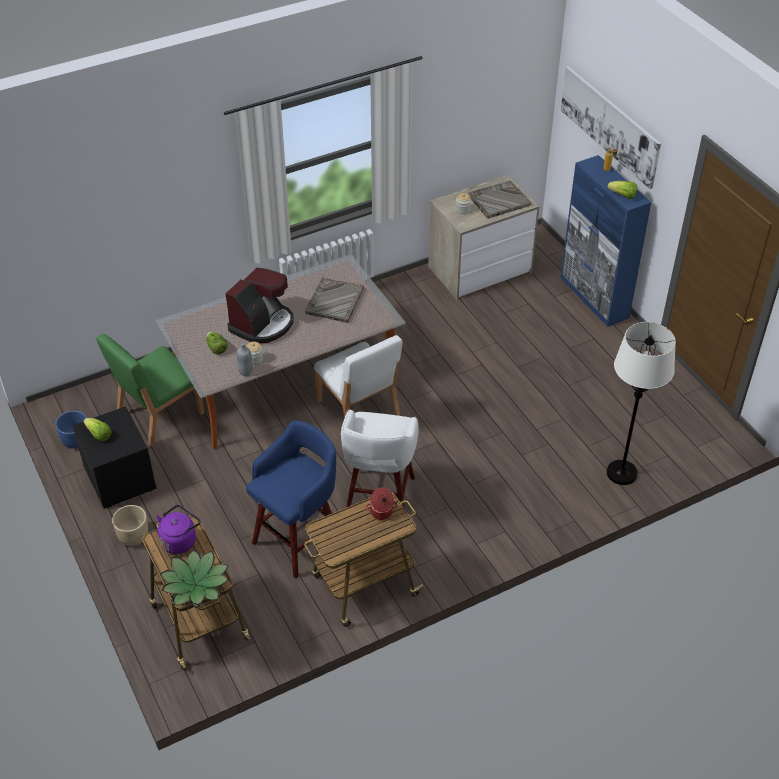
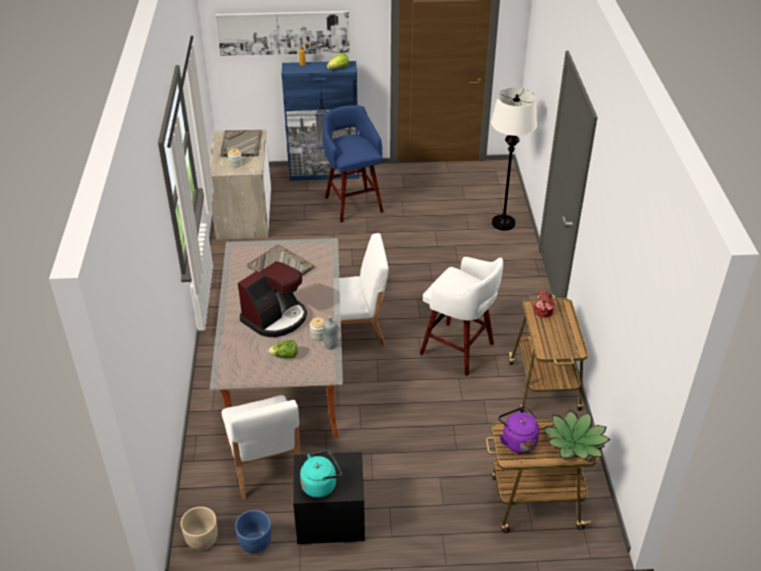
camera: 65 degrees left, 5 degrees down
lettuce [83,418,112,441] -> turquoise kettle [300,451,342,498]
green chair [96,334,204,447] -> white chair [222,395,300,500]
beige planter [112,505,148,546] -> beige planter moved to [181,507,218,550]
coffee machine [225,268,293,343] -> coffee machine turned 75 degrees clockwise [238,261,307,337]
blue stool [246,420,336,579] -> blue stool moved to [323,105,383,222]

